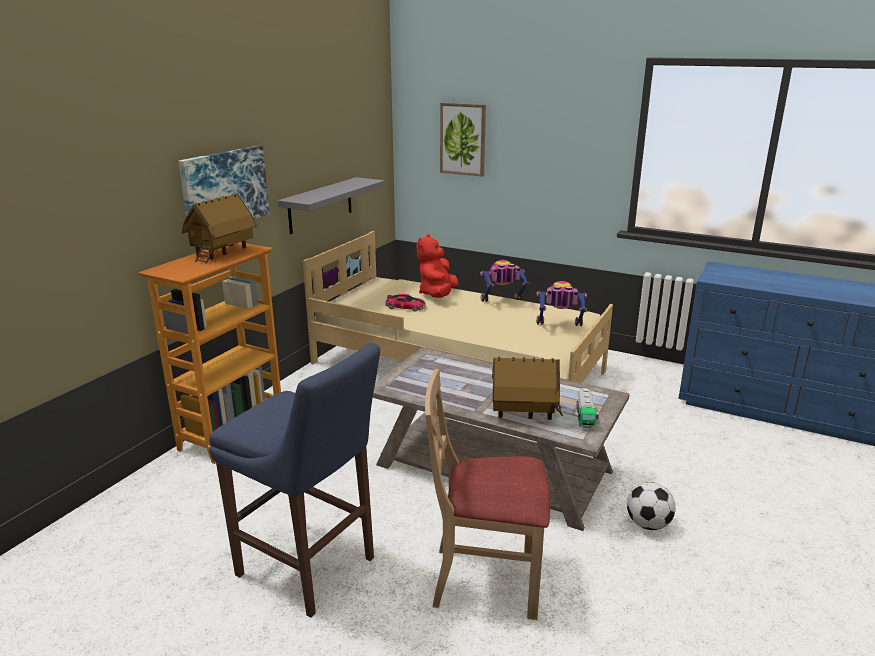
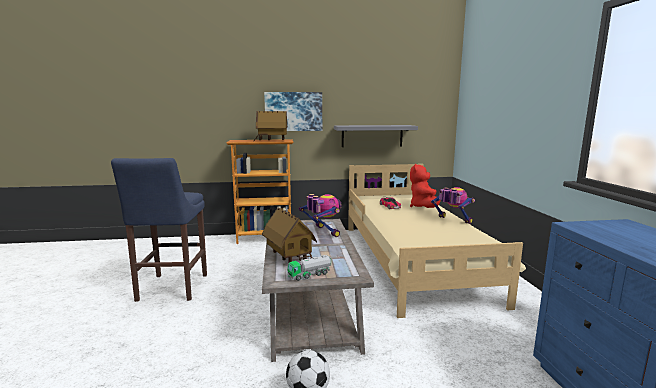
camera: 55 degrees right, 10 degrees down
red plush toy [416,234,458,298] -> red plush toy turned 60 degrees counterclockwise [410,164,441,208]
beige chair [425,369,550,620] -> none
picture [440,103,486,177] -> none
toy robot [536,281,587,326] -> toy robot moved to [298,194,342,237]

